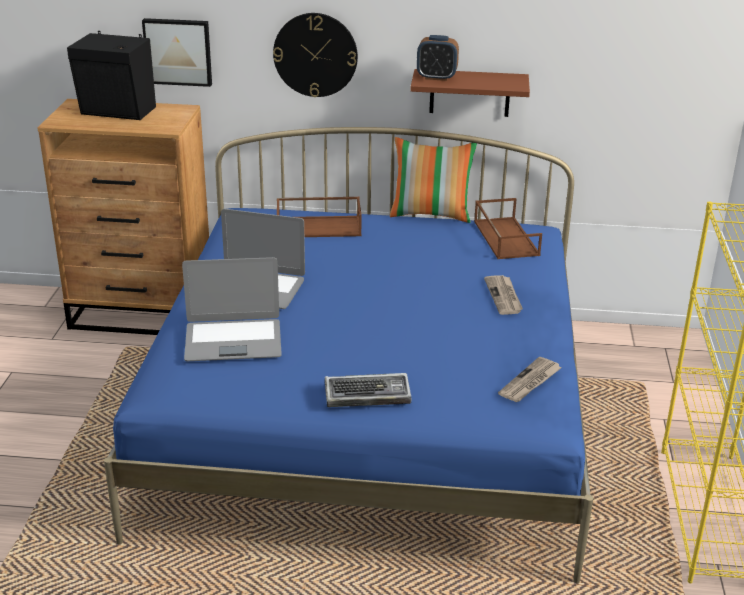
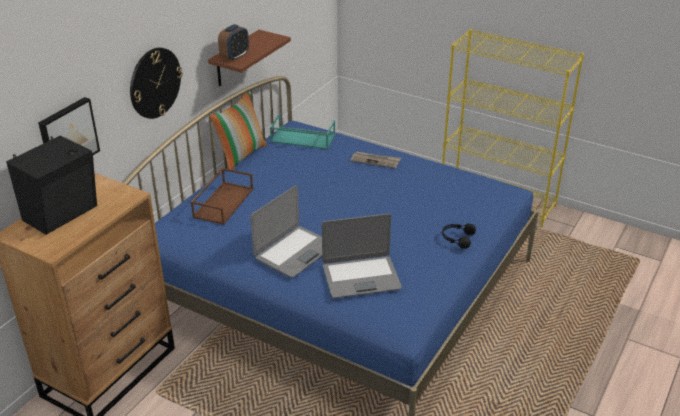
camera: 65 degrees left, 5 degrees up
laptop [182,257,282,361] -> laptop turned 60 degrees clockwise [322,214,402,298]
keyboard [325,373,411,407] -> black headphones [442,223,476,249]
brown tray [474,198,542,259] -> turquoise tray [270,114,335,149]
newspaper [498,357,562,402] -> none

